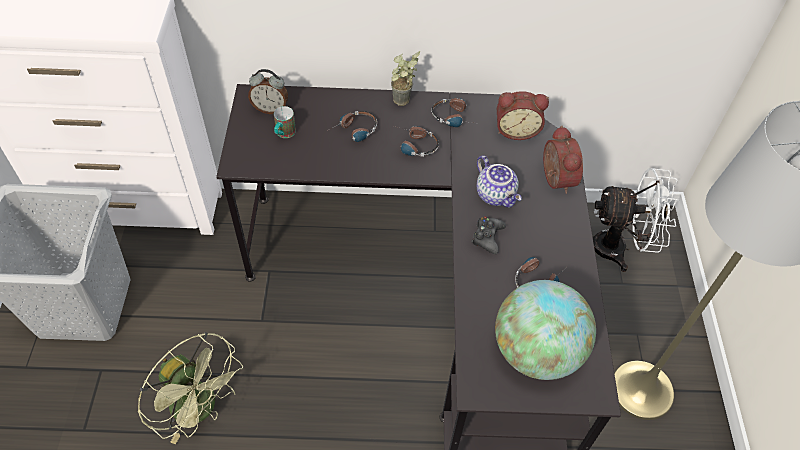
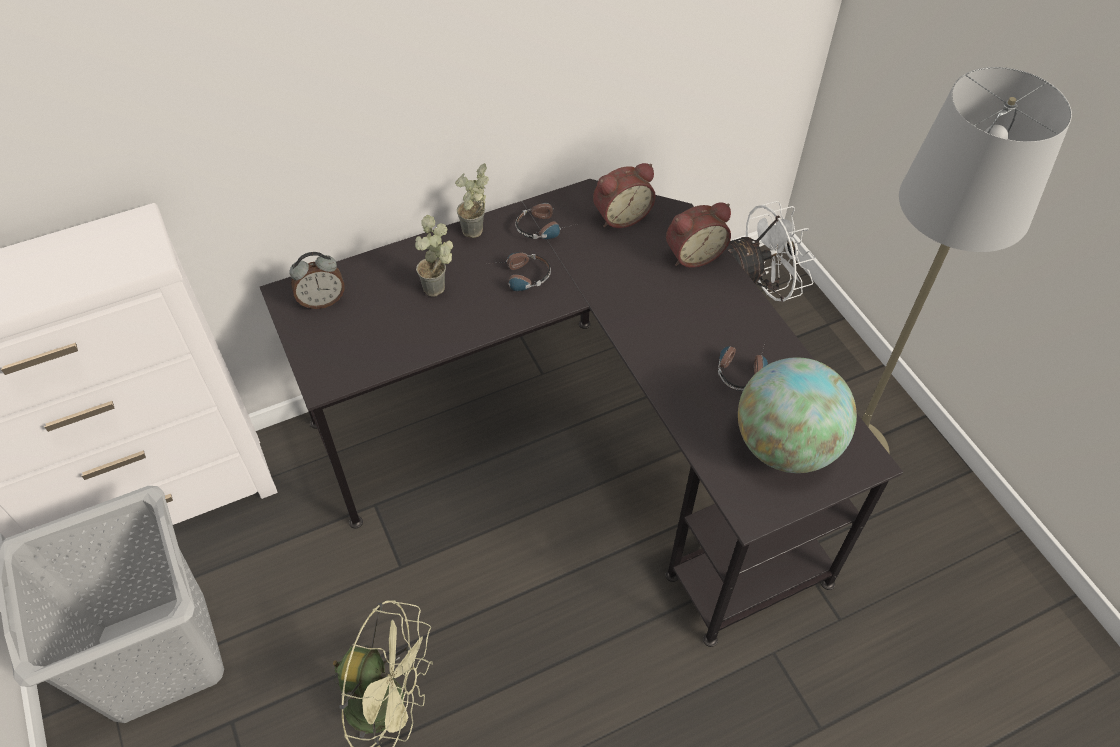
camera: 25 degrees left, 0 degrees up
mug [274,106,296,138] -> none
headphones [327,111,377,142] -> potted plant [415,215,453,297]
black game controller [471,217,506,254] -> none
teapot [477,155,522,207] -> none
alarm clock [543,126,583,194] -> alarm clock turned 105 degrees clockwise [666,203,731,268]

